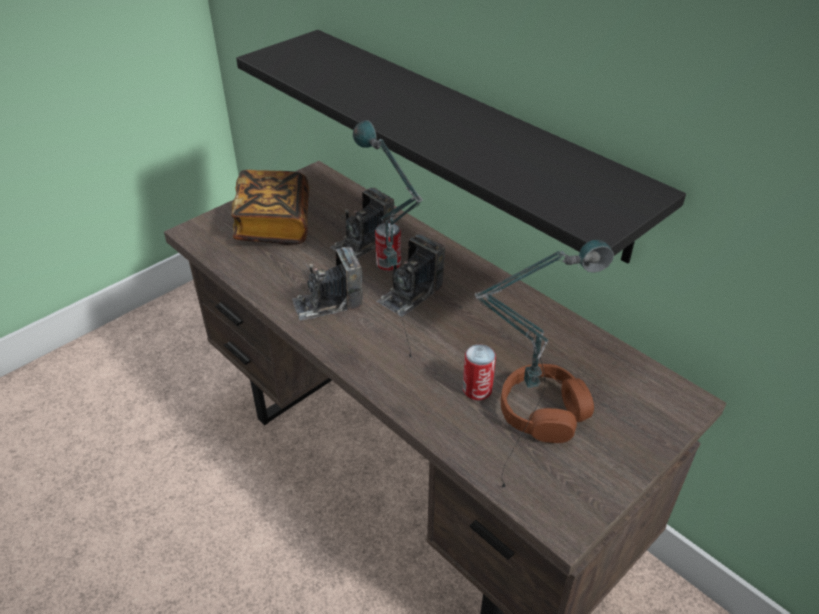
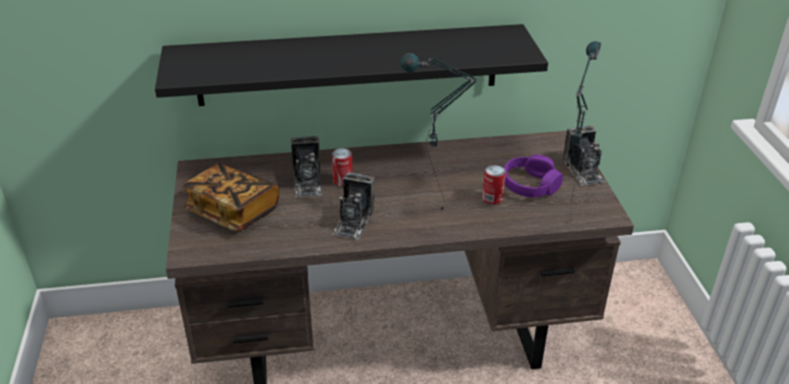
camera: 55 degrees left, 5 degrees down
camera [377,234,445,317] -> camera moved to [562,126,605,186]
brown headphones [501,364,594,443] -> purple headphones [504,154,563,198]

